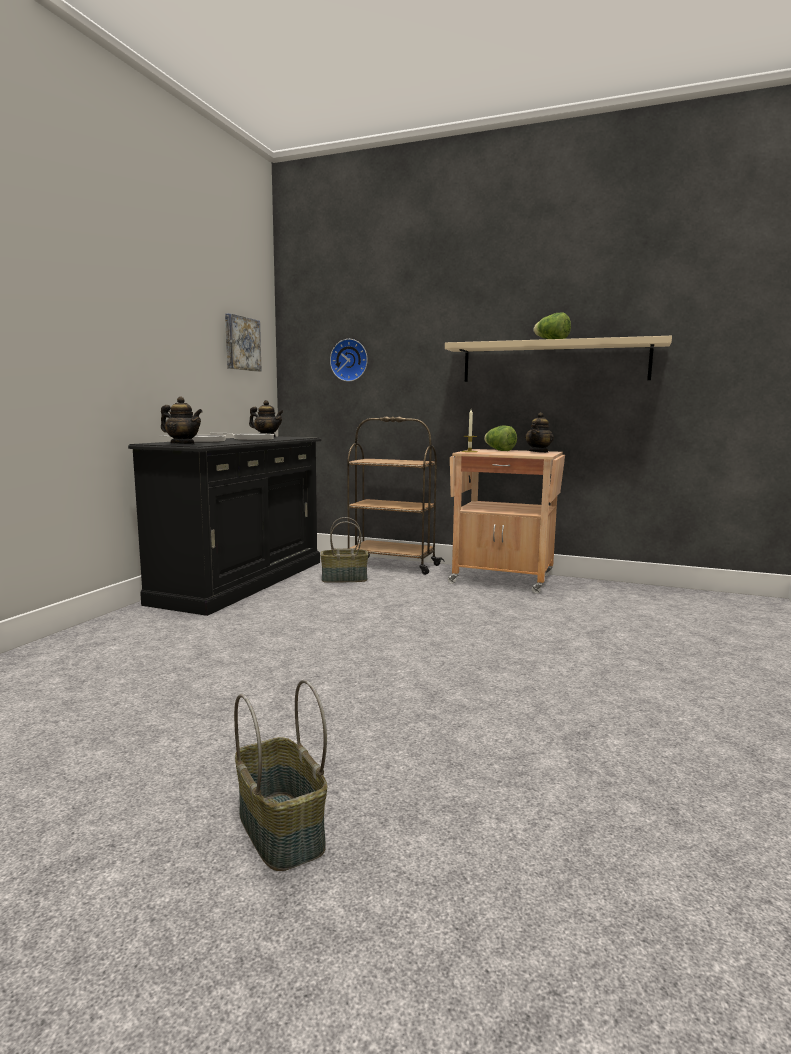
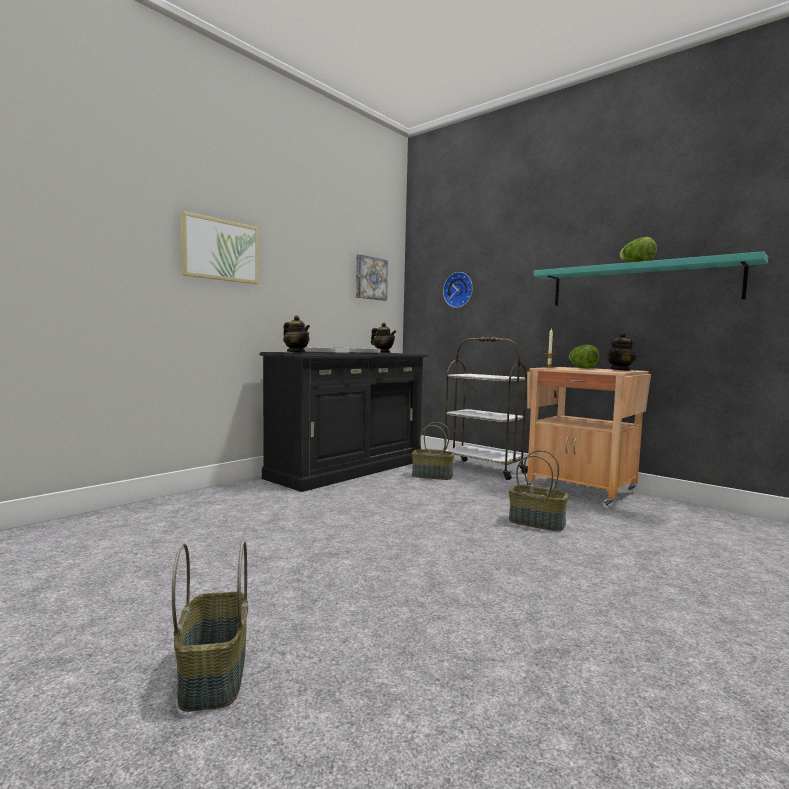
camera: 20 degrees right, 5 degrees down
brown cart [347,416,444,575] -> white cart [444,337,528,480]
beige shelf [445,336,672,382] -> turquoise shelf [534,251,768,306]
none -> picture [180,211,258,284]
none -> basket [509,450,569,531]

